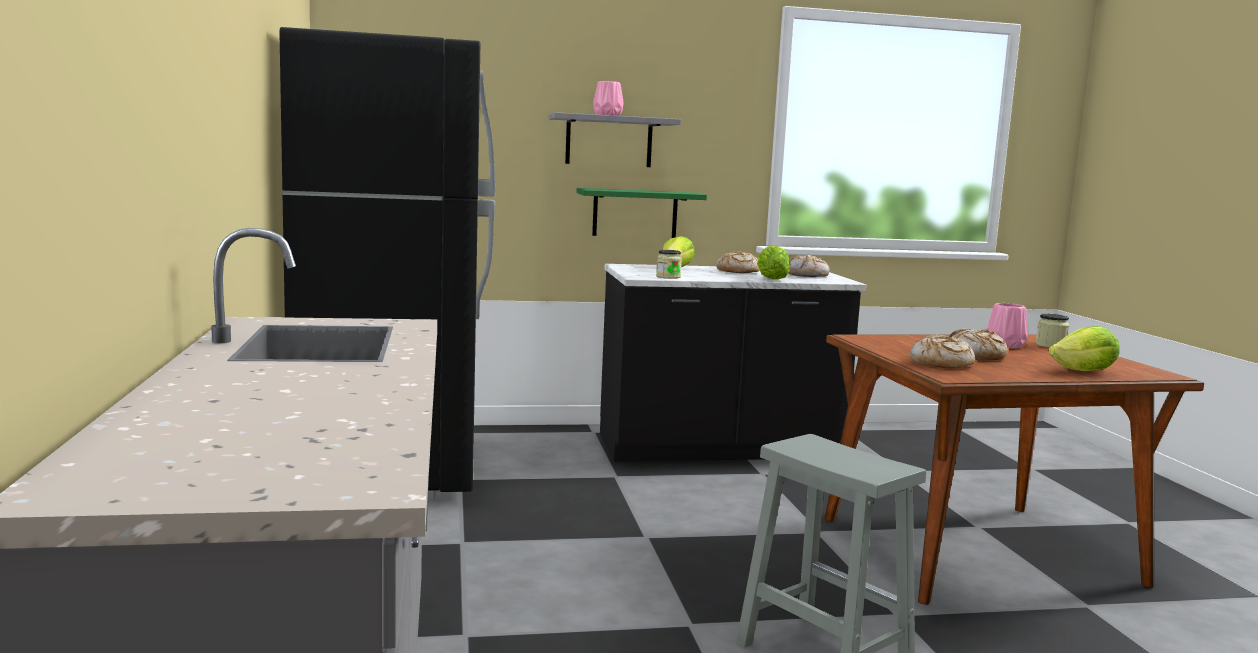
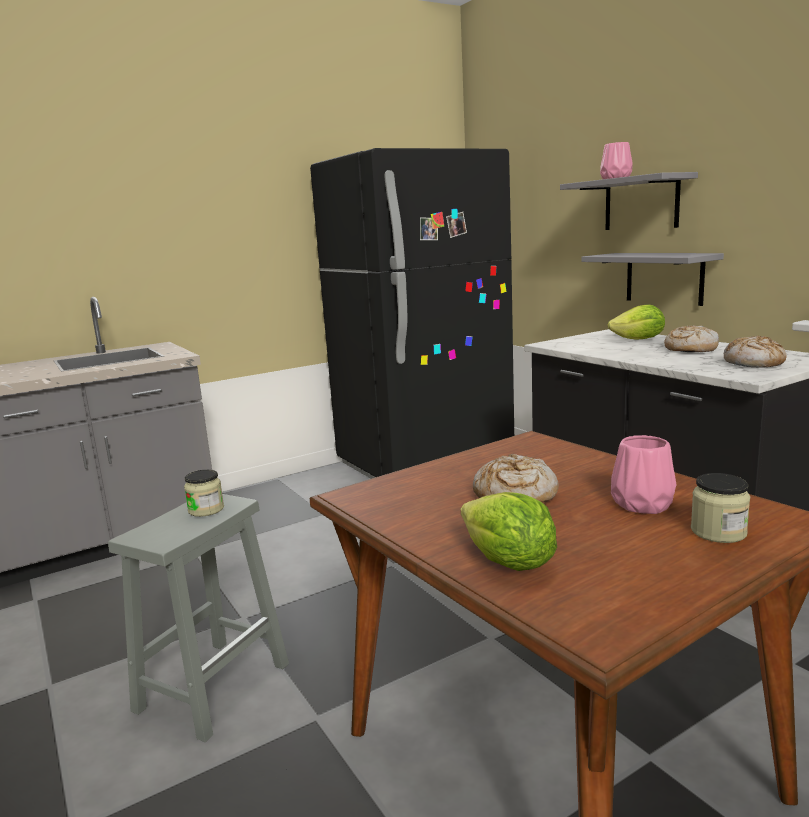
camera: 70 degrees right, 5 degrees up
green shelf [576,188,707,238] -> grey shelf [581,253,724,306]
jar [656,250,682,279] -> jar moved to [184,470,224,517]
lettuce [757,246,789,280] -> none
bread [910,334,975,368] -> none

